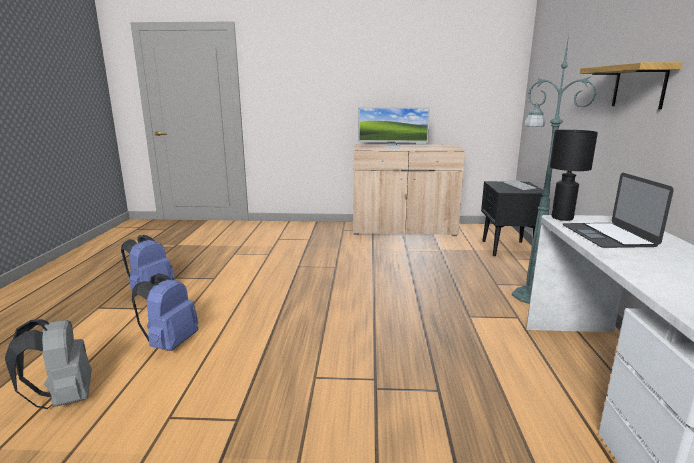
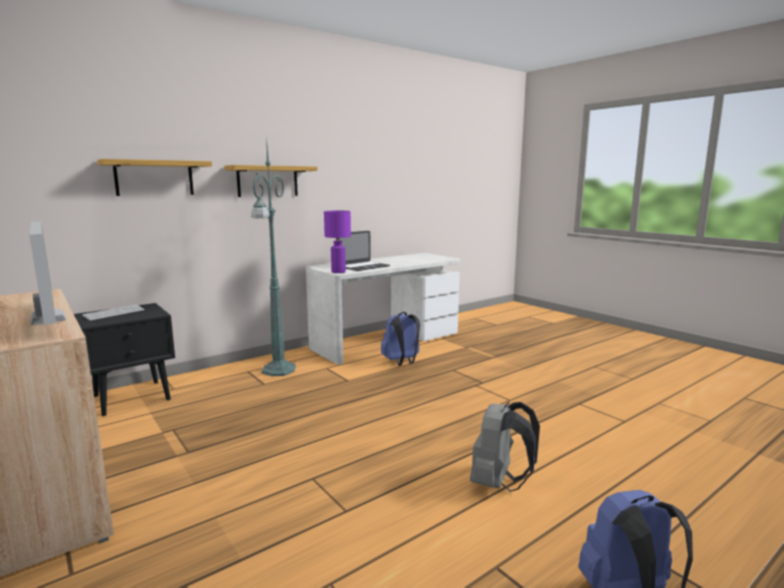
camera: 130 degrees left, 5 degrees down
grey backpack [5,319,92,409] -> grey backpack moved to [470,402,540,492]
blue backpack [132,273,198,351] -> blue backpack moved to [381,312,420,366]
black table lamp [550,130,598,221] -> purple table lamp [324,211,351,273]
none -> shelf [97,159,212,196]

